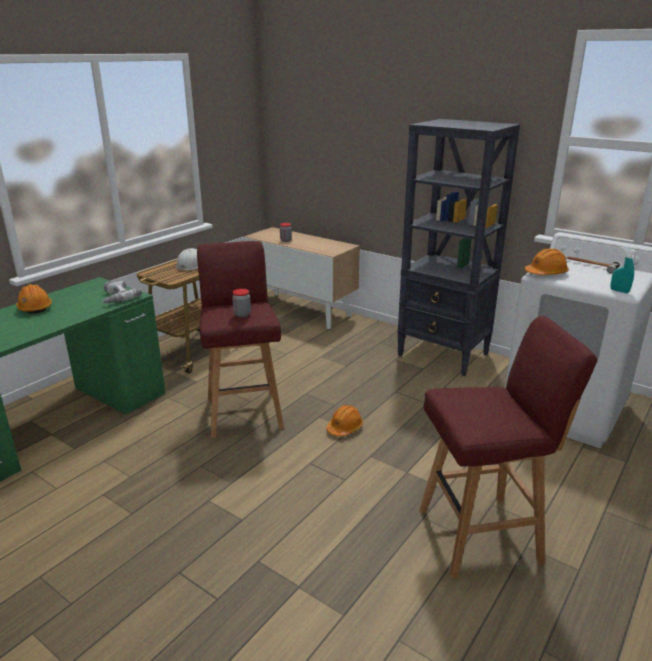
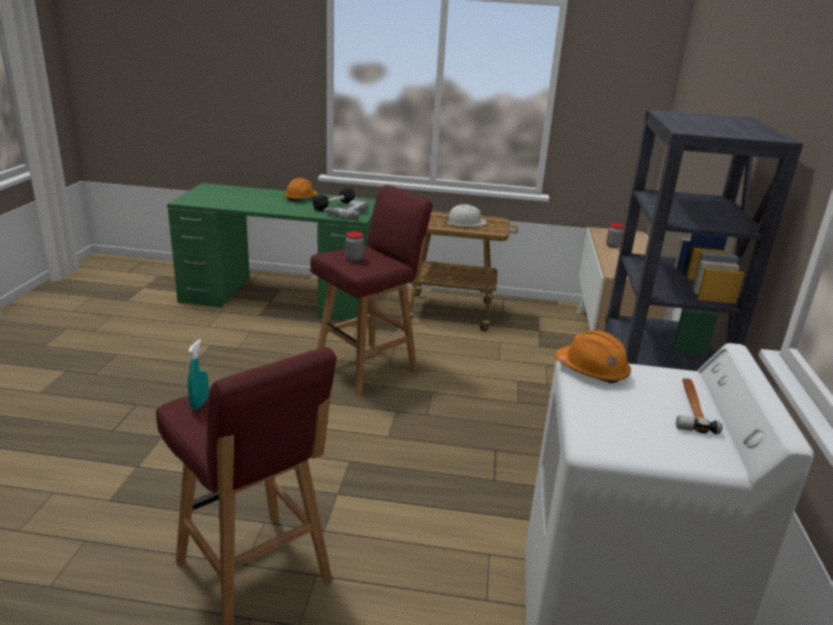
camera: 60 degrees right, 0 degrees up
orange hard hat [326,405,363,436] -> none
turquoise spray bottle [611,247,636,293] -> turquoise spray bottle moved to [188,339,209,410]
none -> black dumbbell [312,188,355,211]

